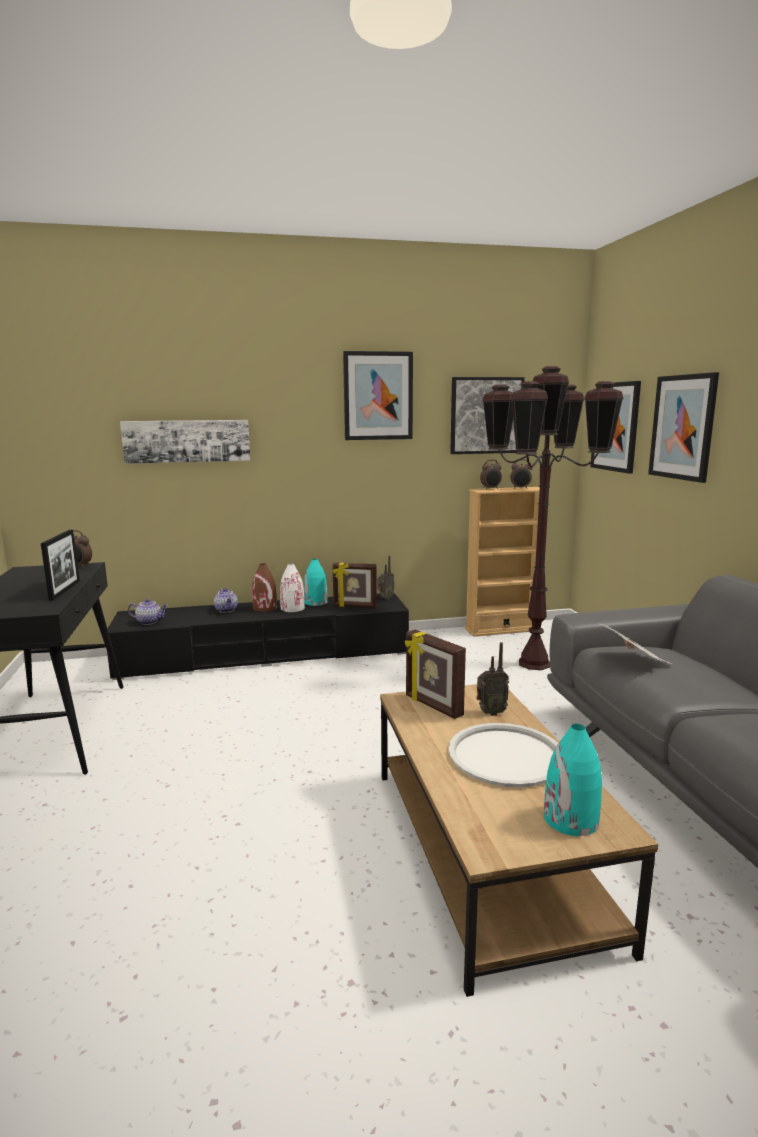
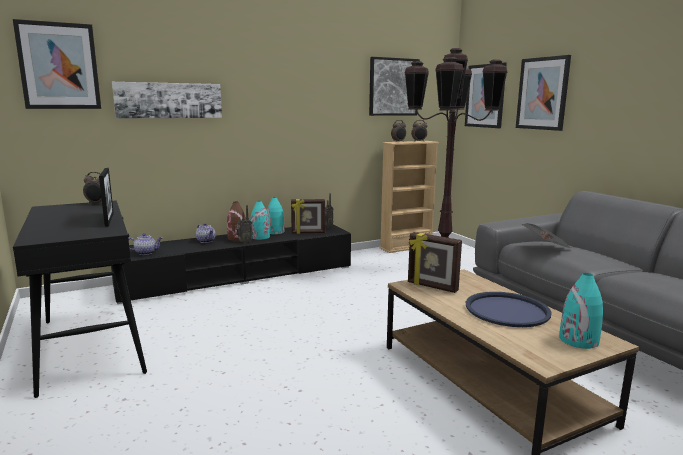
camera: 15 degrees left, 0 degrees up
white vase [280,564,305,612] -> turquoise vase [250,201,270,240]
picture [343,351,413,440] -> picture moved to [13,19,101,109]
white tray [448,723,558,788] -> blue tray [466,292,552,327]
radio [477,642,509,716] -> radio moved to [236,205,253,243]

